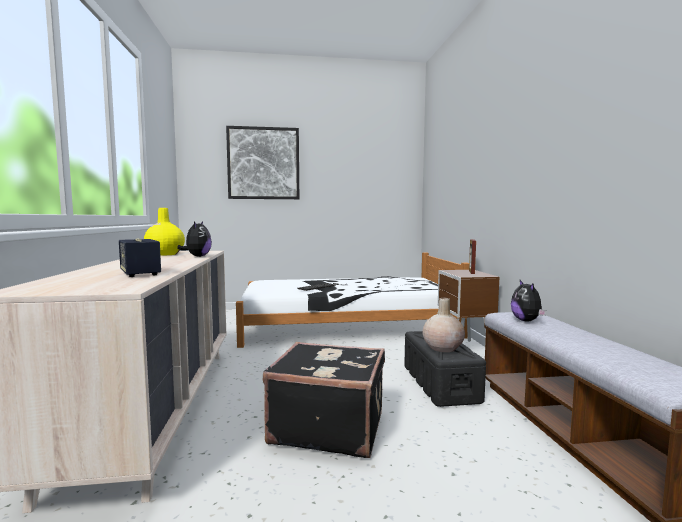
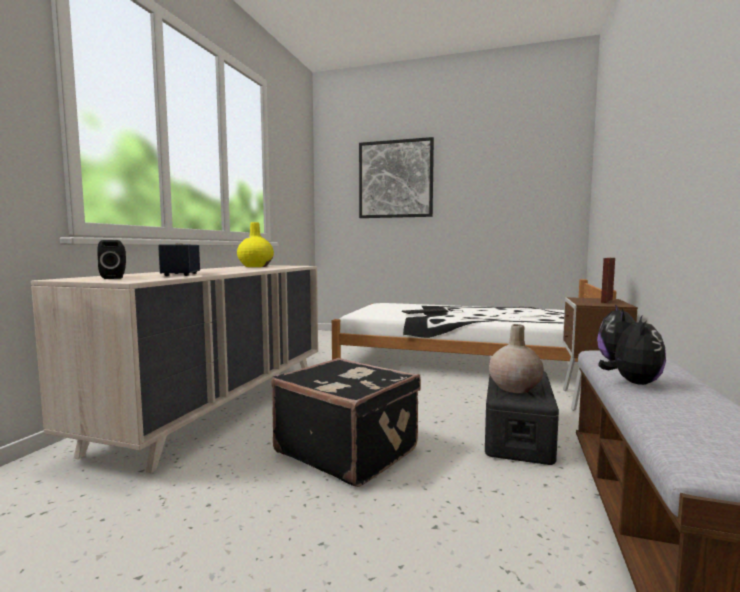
camera: 25 degrees right, 0 degrees up
plush toy [177,221,212,257] -> plush toy moved to [598,316,666,385]
none -> black speaker [97,240,126,279]

